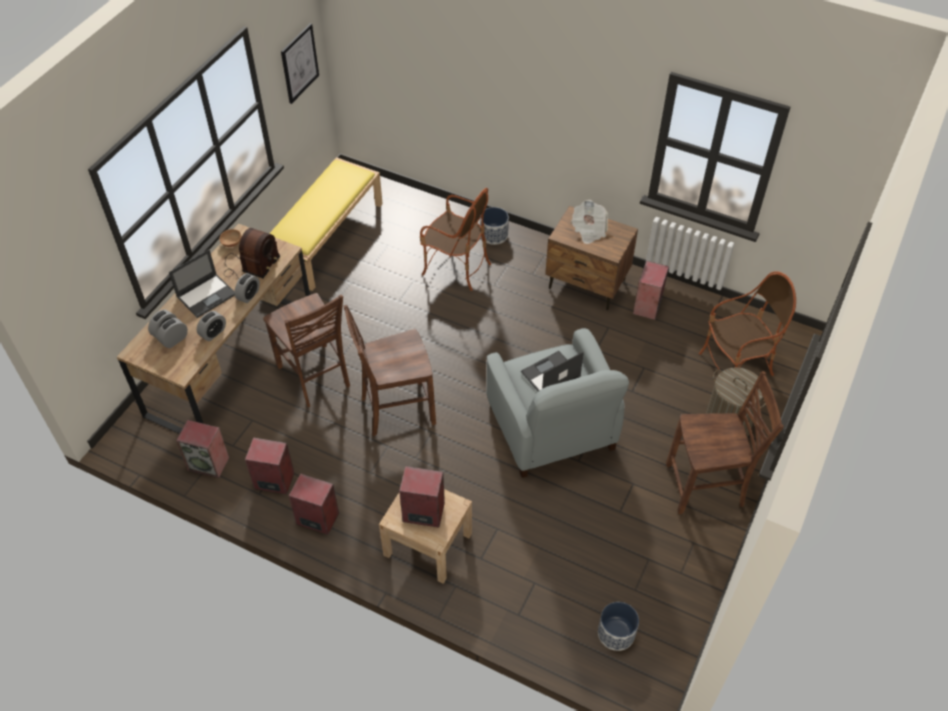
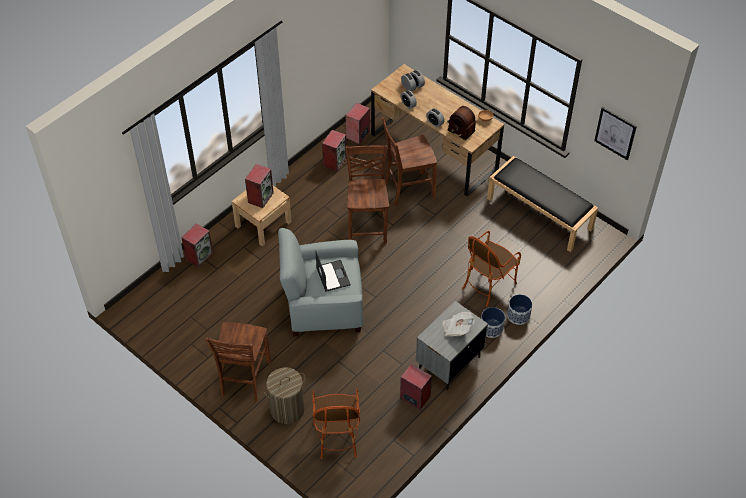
camera: 105 degrees right, 0 degrees up
laptop [169,249,235,318] -> none
yellow bench [269,157,383,291] -> black bench [487,156,598,252]
speaker [289,474,339,535] -> speaker moved to [182,223,213,267]
brown nightstand [545,206,638,310] -> grey nightstand [416,301,488,390]
planter [598,602,639,651] -> planter moved to [481,307,505,338]

